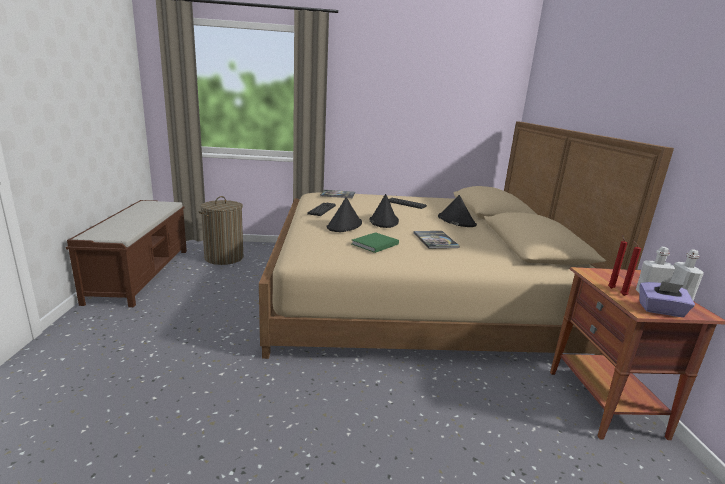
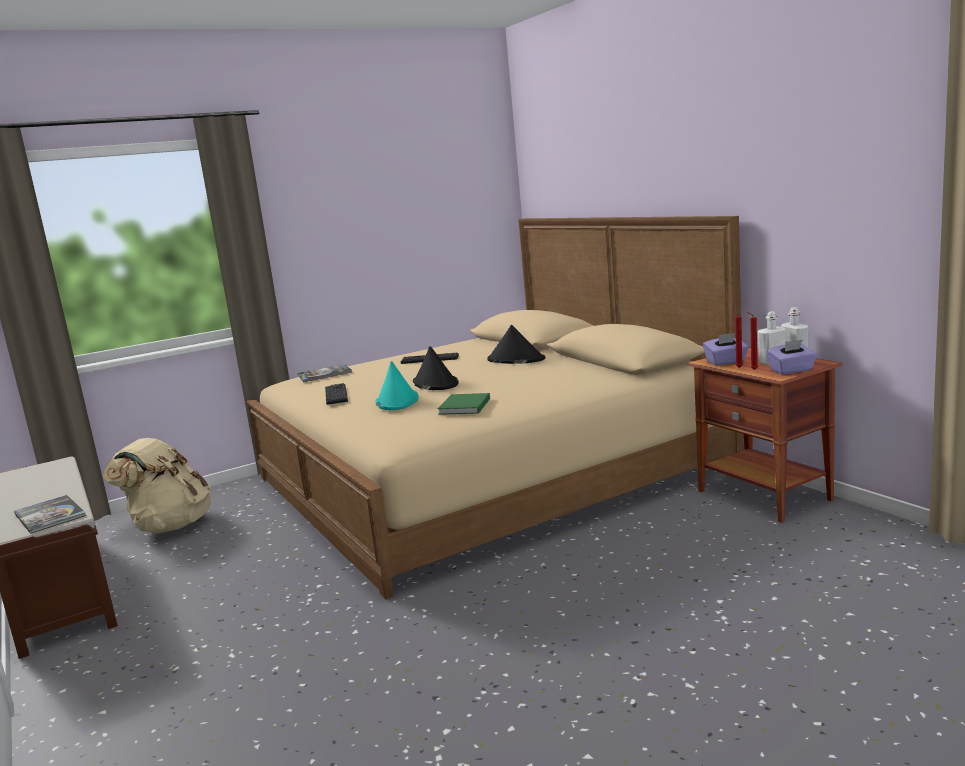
camera: 25 degrees left, 5 degrees down
laundry basket [199,196,243,265] -> beige backpack [103,438,211,534]
black hat [327,197,362,232] -> turquoise hat [375,361,419,410]
book [414,231,460,249] -> book moved to [14,495,86,534]
none -> purple tissue box [703,333,749,366]

